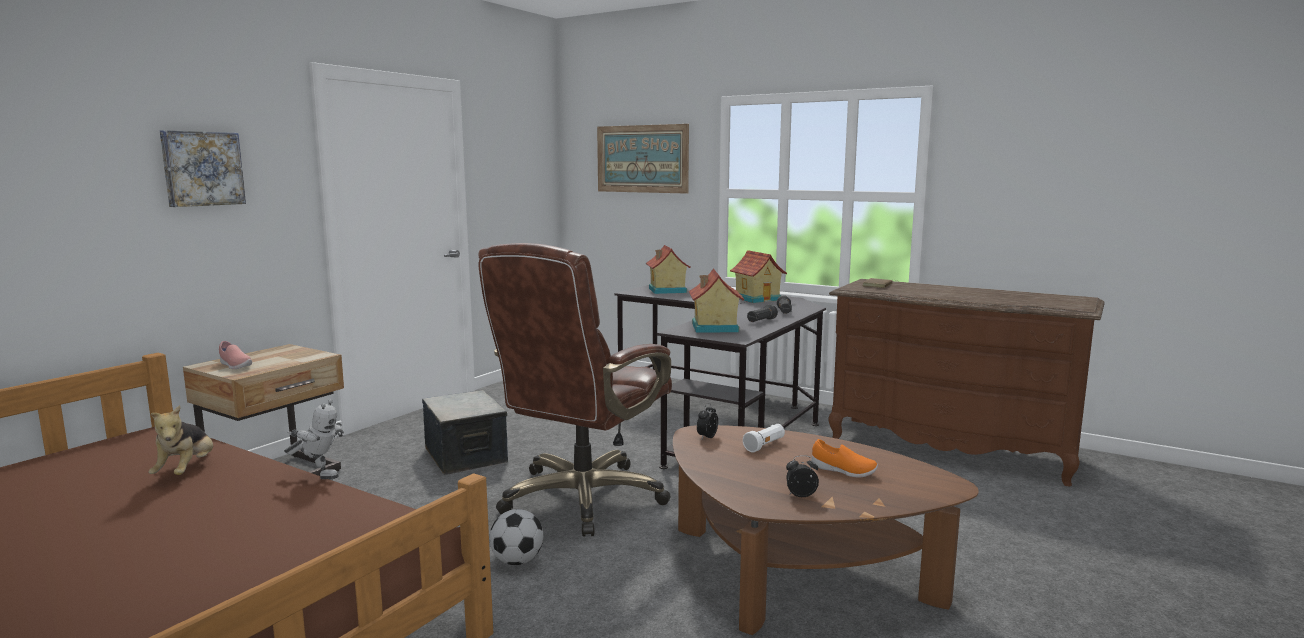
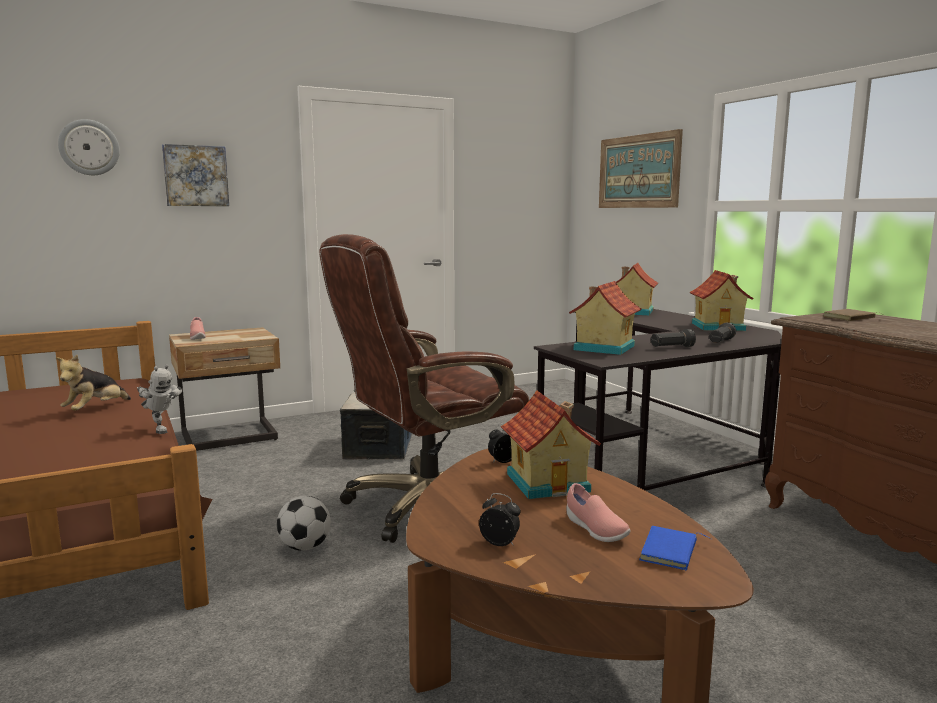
camera: 30 degrees right, 0 degrees up
white flashlight [743,424,785,452] -> toy house [501,390,601,499]
orange shoe [812,439,878,477] -> pink shoe [566,483,630,542]
none -> wall clock [58,119,120,175]
none -> blue book [639,526,711,570]

